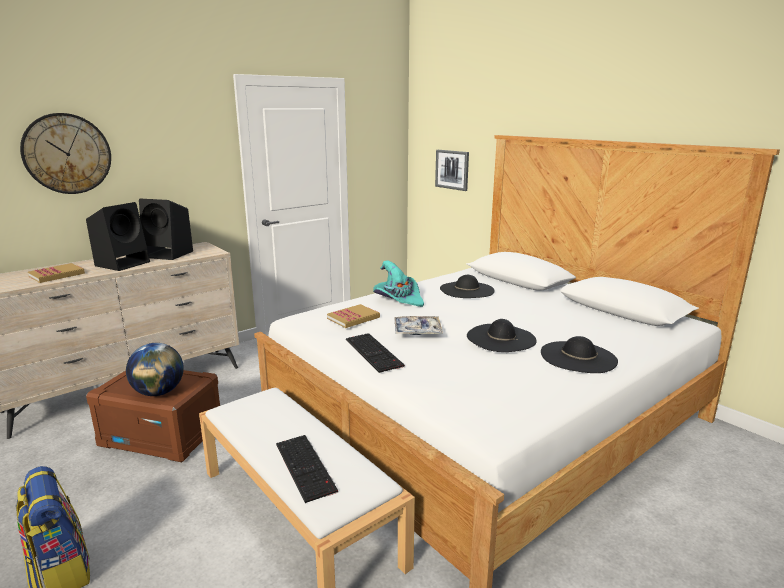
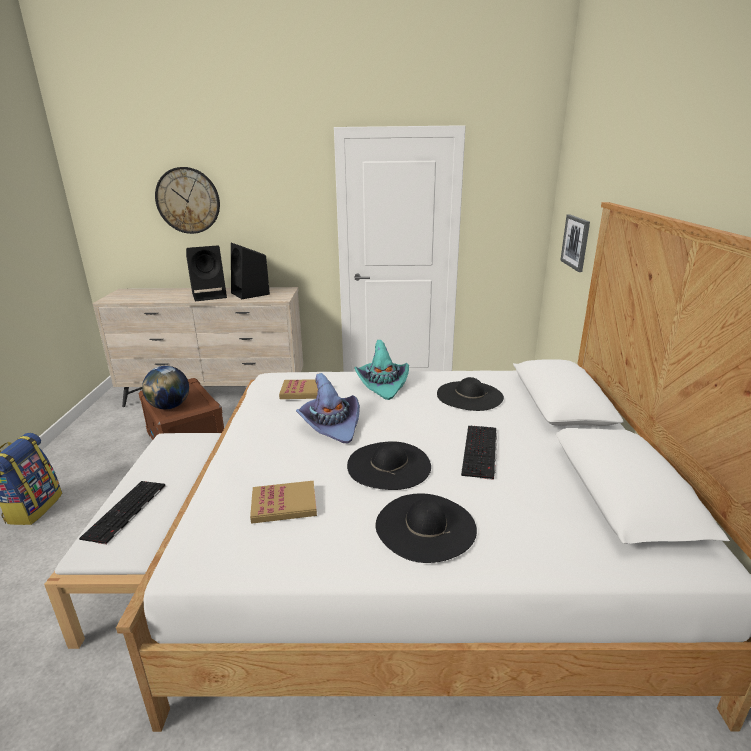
camera: 40 degrees right, 5 degrees up
book [28,263,85,283] -> book moved to [250,480,317,524]
keyboard [346,333,405,373] -> keyboard moved to [461,426,497,480]
tray [394,316,443,335] -> purple hat [296,373,360,444]

